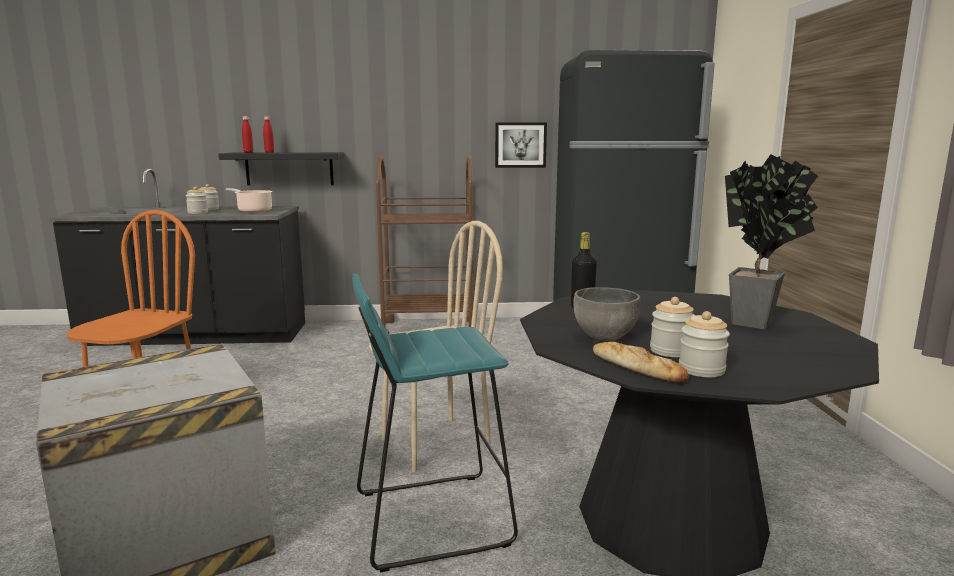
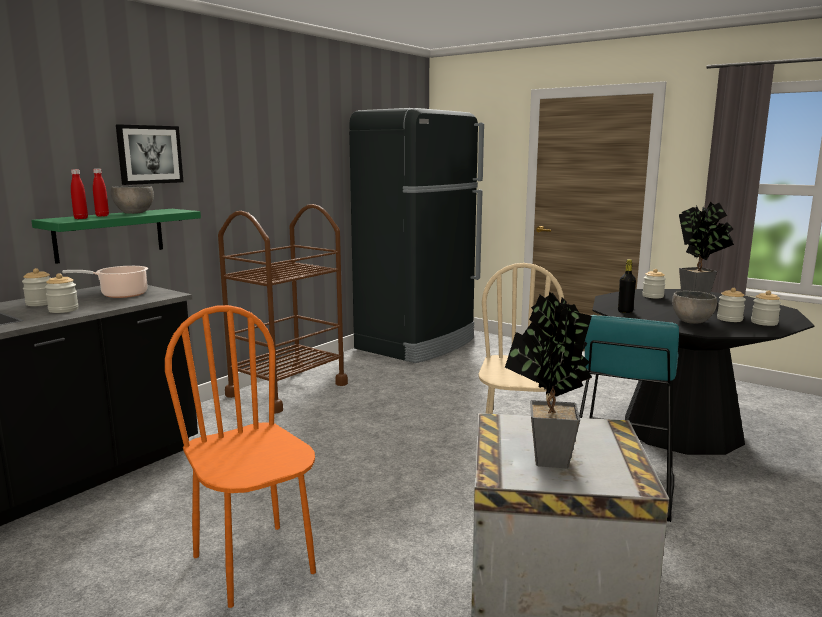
camera: 50 degrees left, 0 degrees up
black shelf [219,152,344,186] -> green shelf [31,209,201,264]
picture [495,122,547,168] -> picture moved to [116,124,183,185]
bread [593,342,689,383] -> none
none -> grey bowl [111,186,154,214]
none -> potted plant [505,291,592,468]
none -> jar [642,269,666,298]

